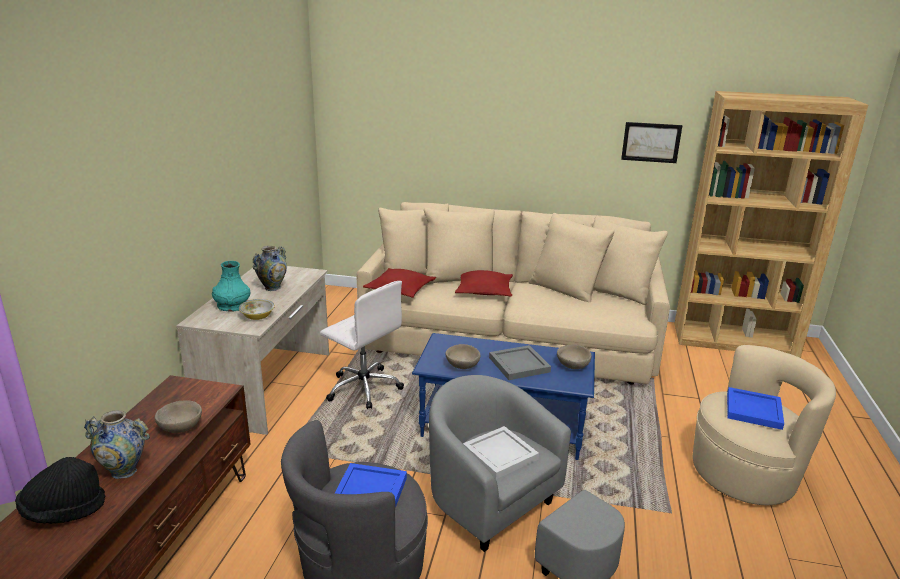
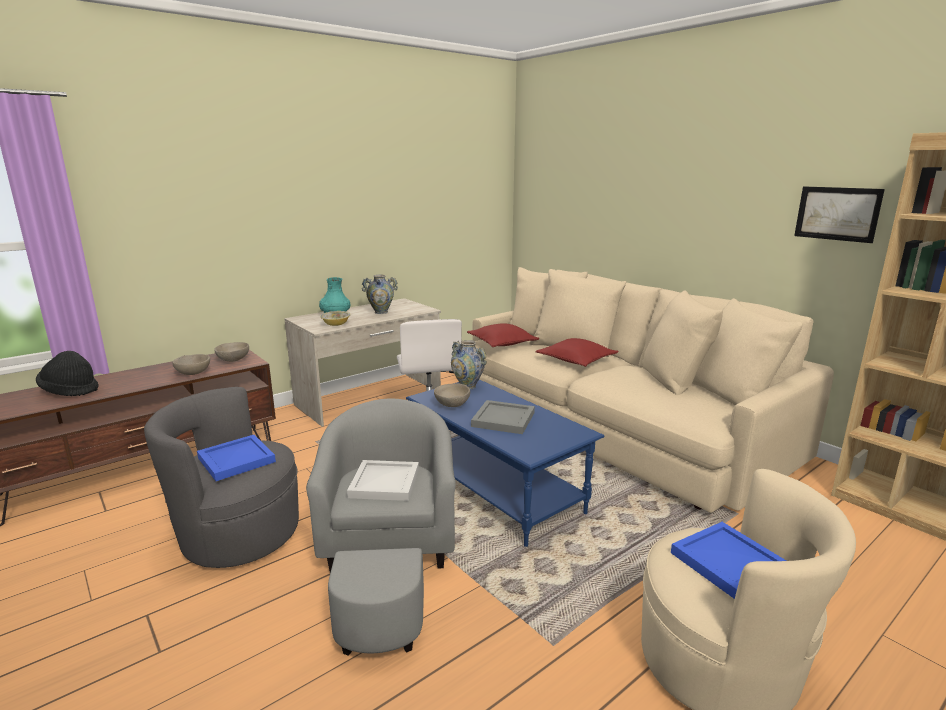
camera: 40 degrees right, 5 degrees down
vase [84,410,150,479] -> vase moved to [451,340,487,389]
beige bowl [557,345,592,369] -> beige bowl moved to [214,342,249,362]

